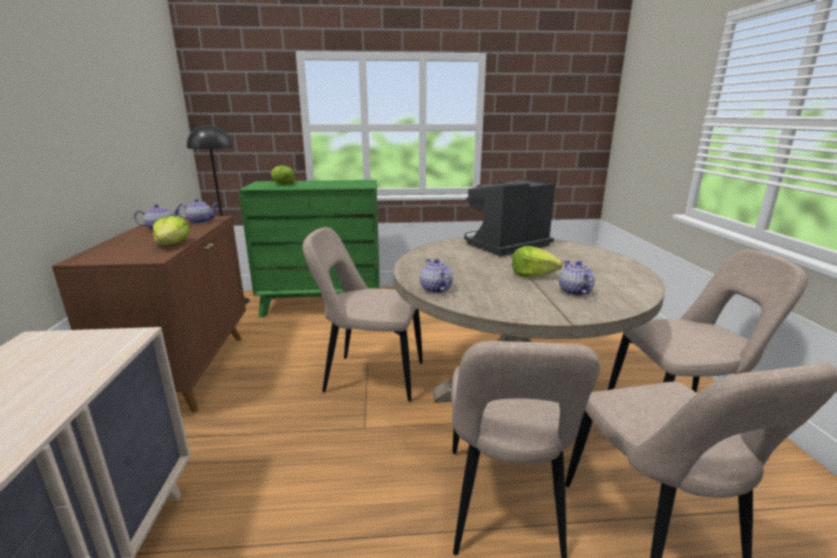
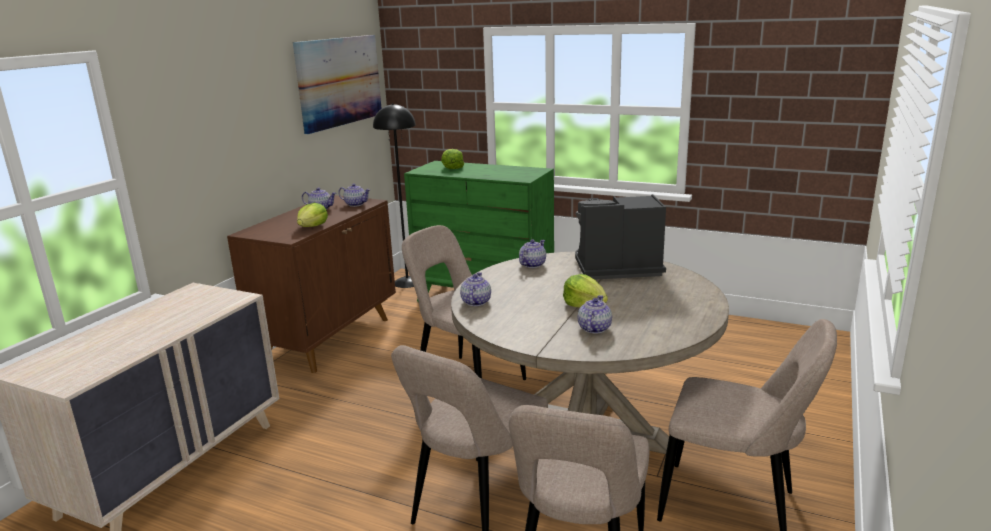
camera: 30 degrees right, 0 degrees up
none -> picture [293,35,382,134]
none -> teapot [519,240,546,268]

